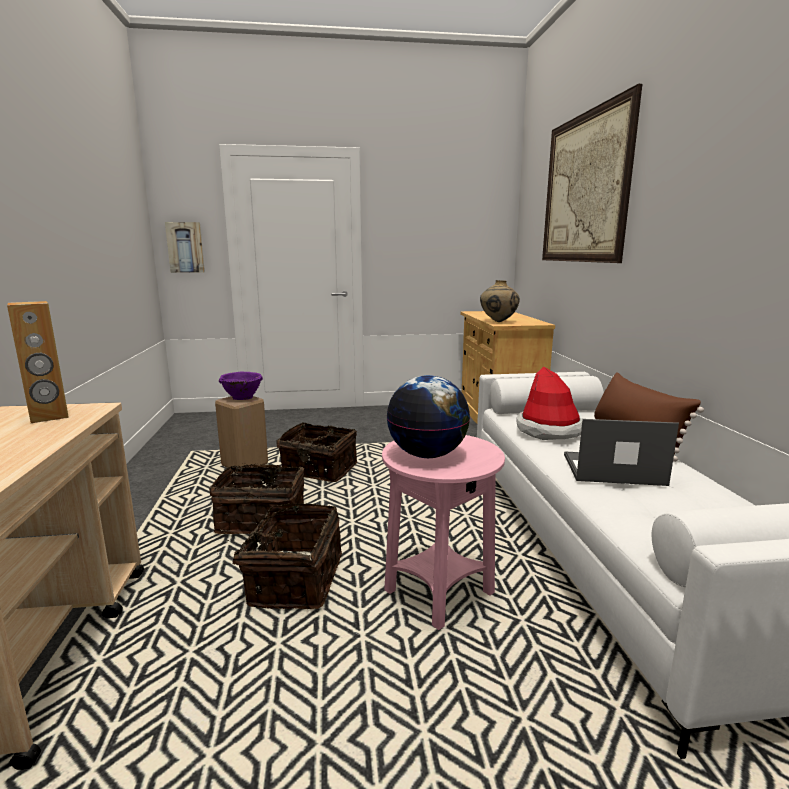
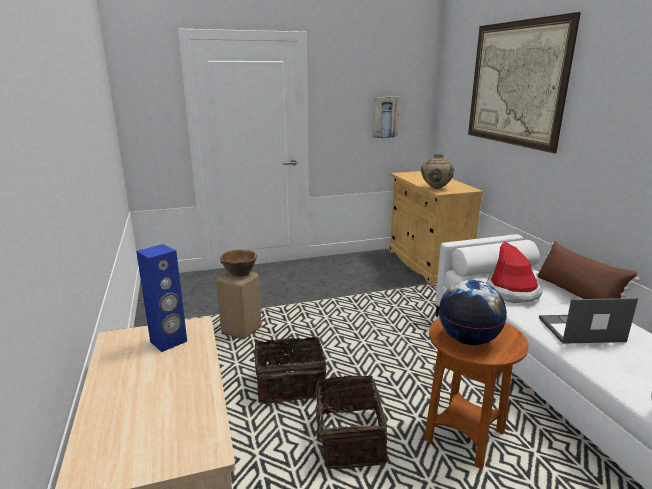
camera: 10 degrees left, 5 degrees up
brown speaker [7,301,69,423] -> blue speaker [136,244,187,352]
picture [165,222,205,273] -> picture moved to [372,97,400,138]
purple bowl [219,372,263,400] -> brown bowl [220,249,257,277]
basket [277,422,358,482] -> none
pink side table [382,435,505,630] -> brown side table [424,318,529,469]

